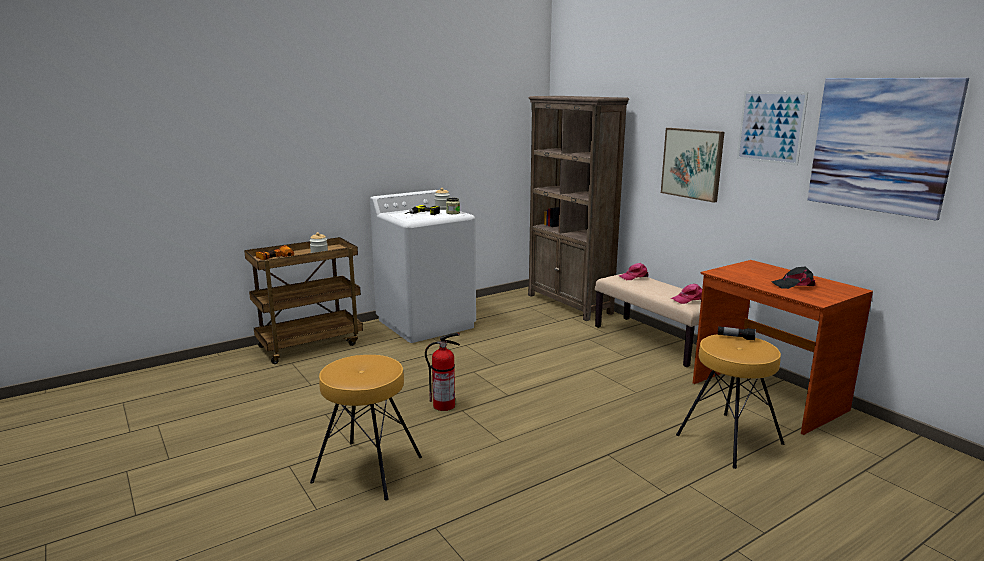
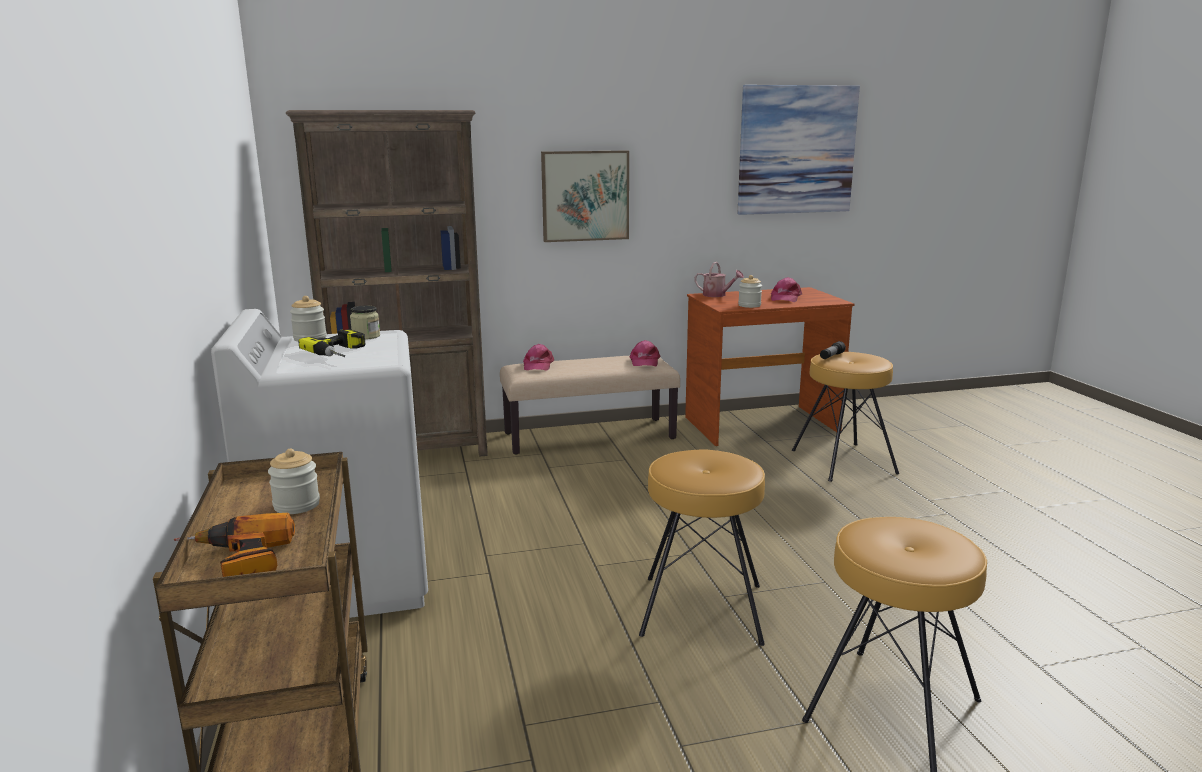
camera: 70 degrees left, 0 degrees up
fire extinguisher [425,333,460,411] -> brown stool [639,450,765,646]
picture [737,91,808,166] -> none
black cap [772,267,816,289] -> pink cap [771,277,802,302]
none -> watering can [694,262,744,297]
none -> jar [738,275,762,308]

